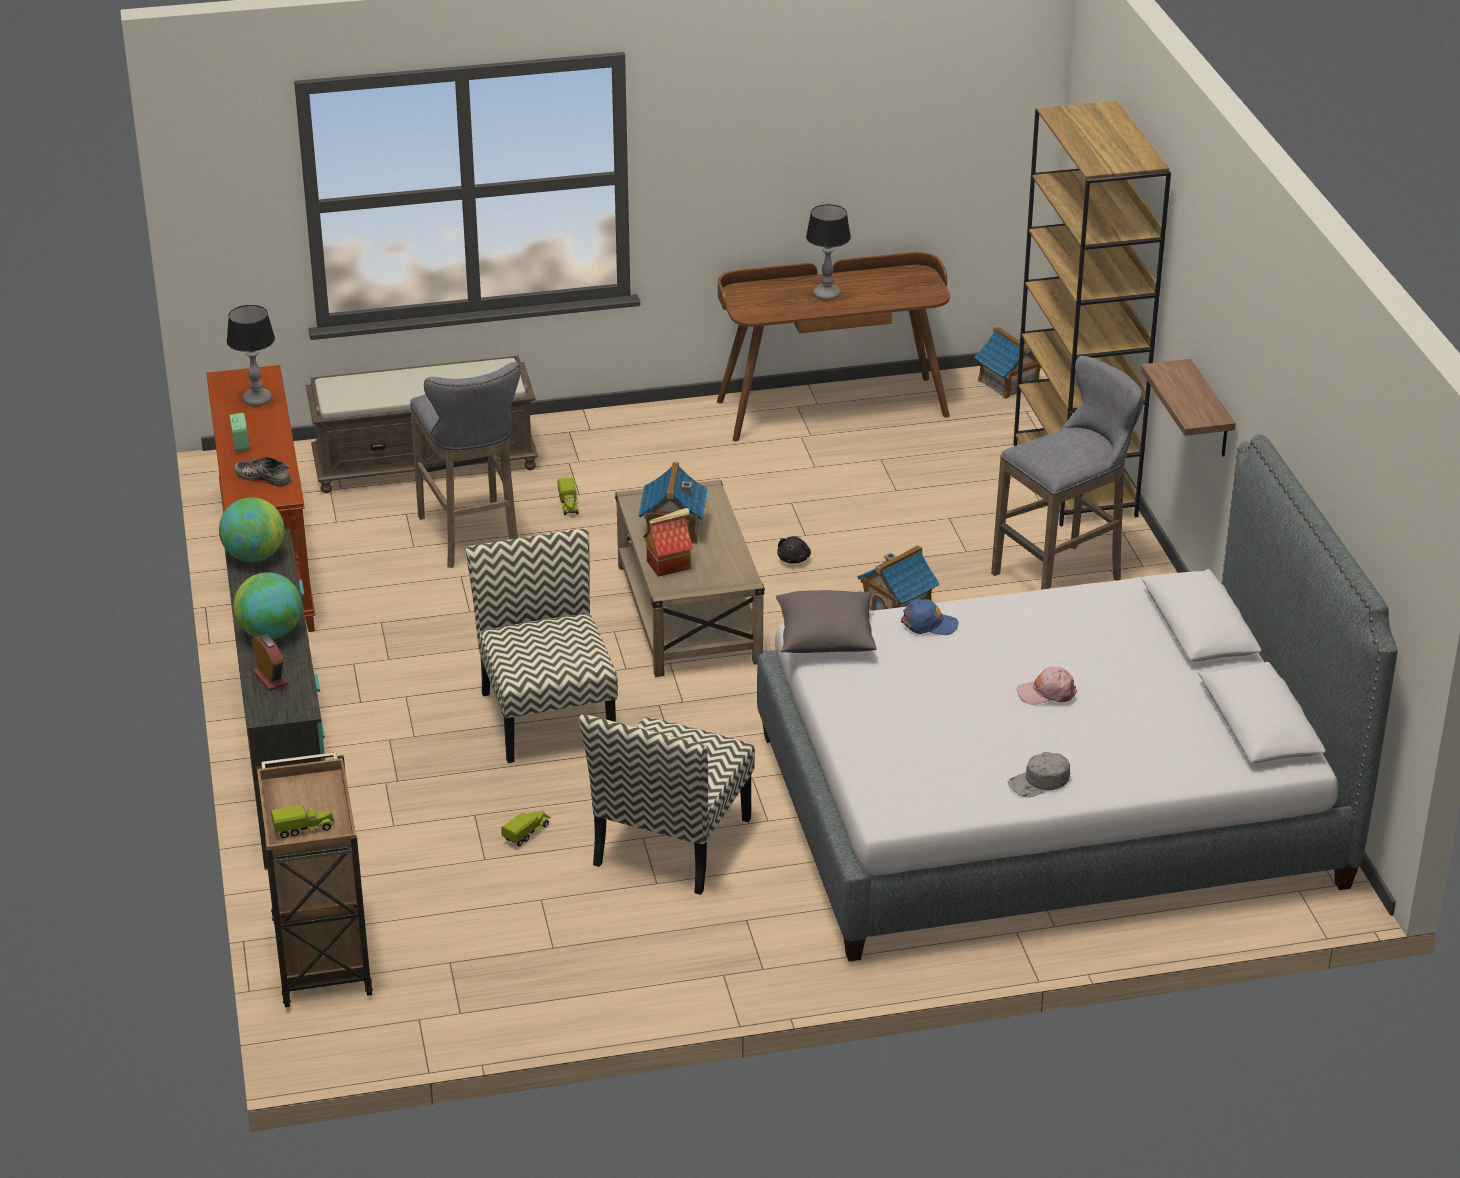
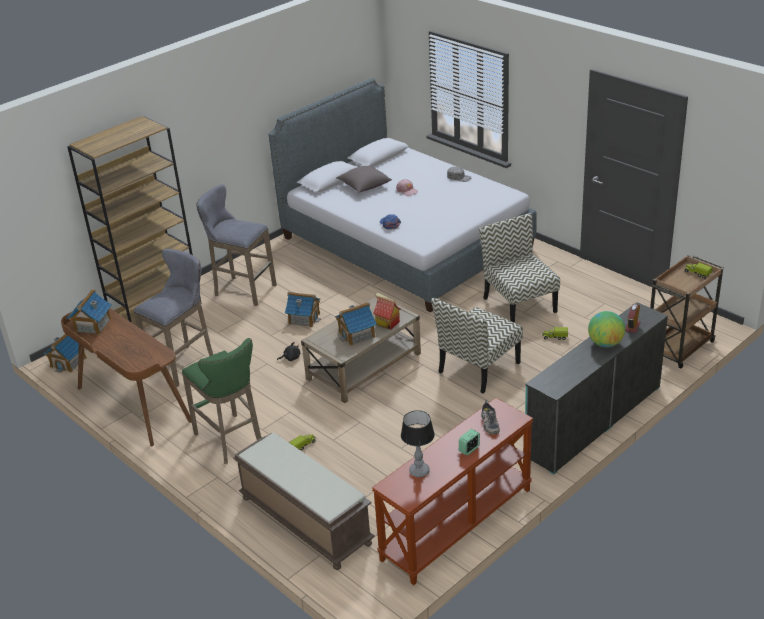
camera: 120 degrees left, 0 degrees up
globe [219,497,284,562] -> none
grey stool [410,362,520,568] -> grey stool moved to [134,249,213,387]
chair [579,714,755,895] -> chair turned 105 degrees counterclockwise [479,213,560,323]
grey pillow [776,590,877,653] -> grey pillow moved to [336,166,392,192]
table lamp [806,204,851,300] -> none
shelf [1141,359,1236,457] -> none
none -> toy house [67,289,112,335]
none -> green stool [182,338,262,464]

